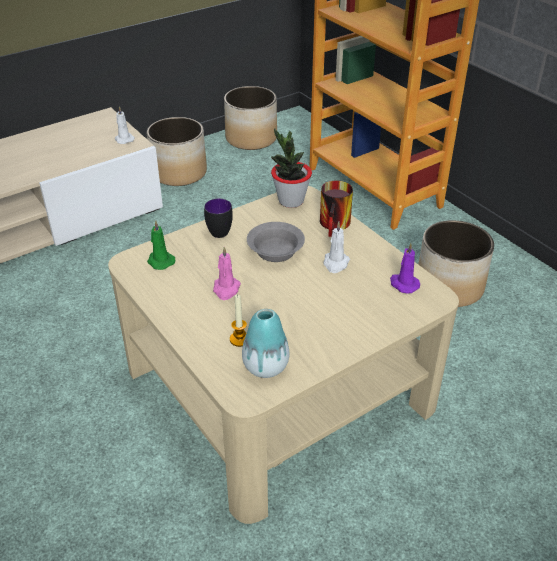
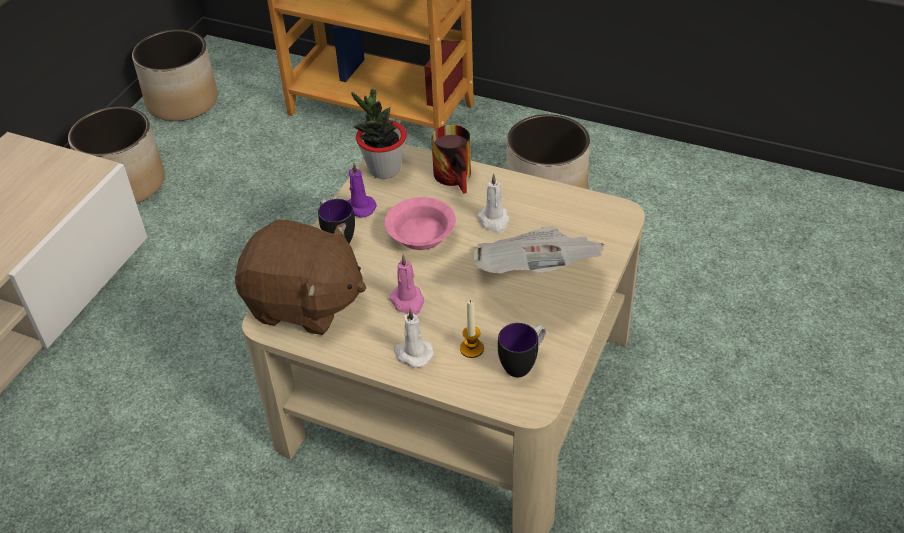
camera: 30 degrees left, 5 degrees up
white candle [115,106,135,144] -> white candle moved to [394,308,434,368]
green candle [147,220,175,270] -> brown plush toy [235,220,366,335]
vase [242,309,289,378] -> mug [498,323,546,377]
grey bowl [247,222,305,262] -> pink bowl [385,197,456,250]
purple candle [390,243,420,294] -> purple candle moved to [346,162,377,218]
none -> newspaper [473,226,605,273]

